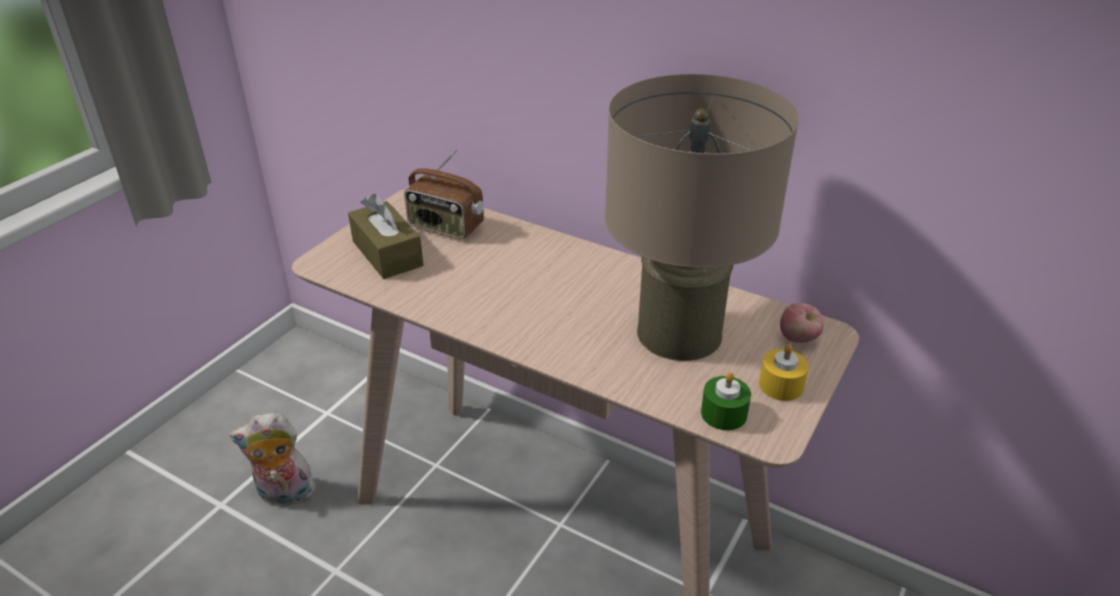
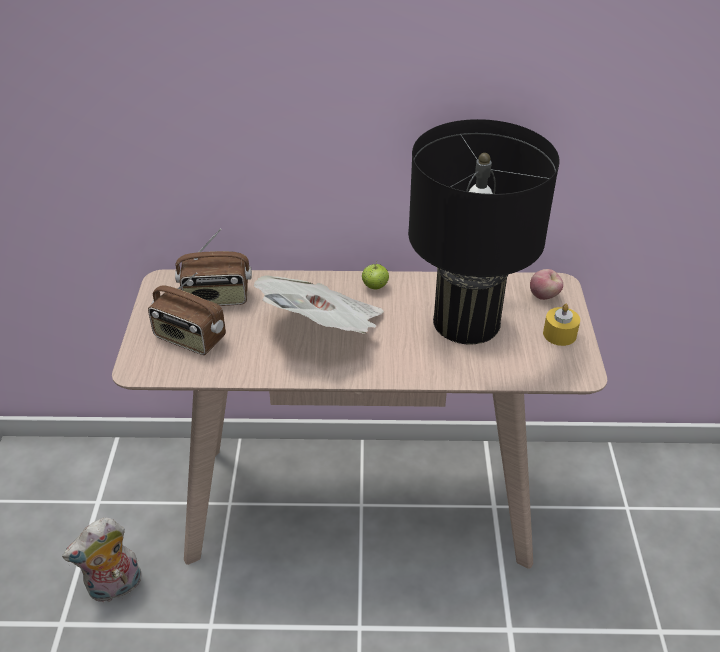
camera: 30 degrees left, 5 degrees up
brown tissue box [348,194,424,279] -> radio [148,272,226,355]
beige table lamp [605,74,799,361] -> black table lamp [408,119,560,345]
green candle [701,372,751,430] -> none
none -> newspaper [254,275,384,334]
none -> apple [362,261,389,290]

